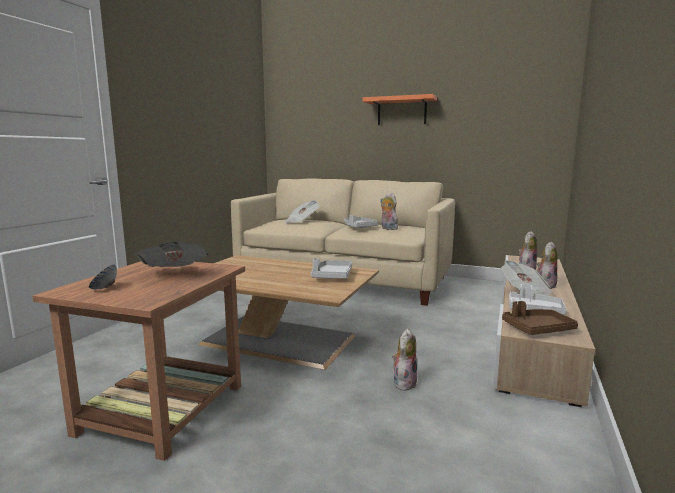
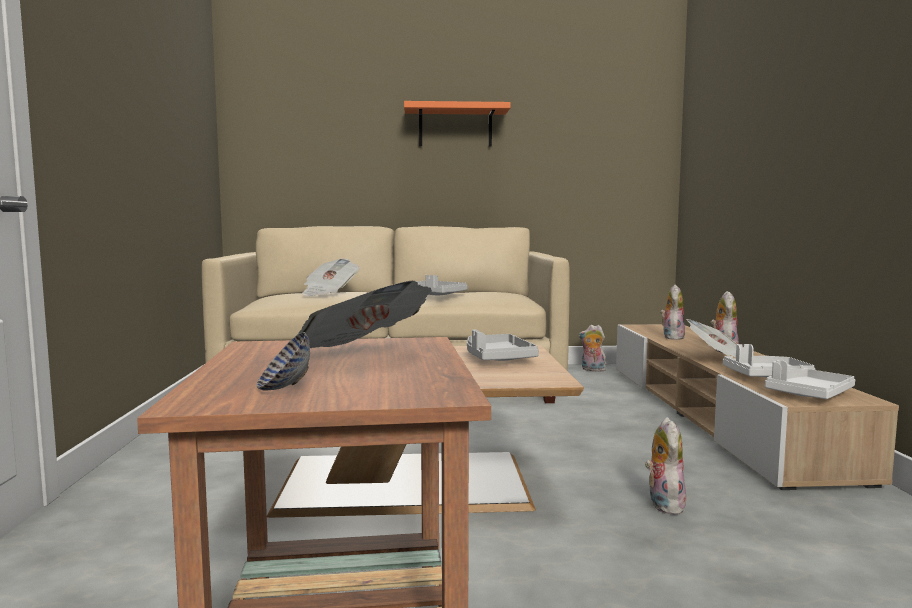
camera: 25 degrees left, 5 degrees down
plush toy [381,193,399,230] -> plush toy moved to [579,325,606,372]
brown tray [502,301,578,335] -> white tray [765,360,855,399]

